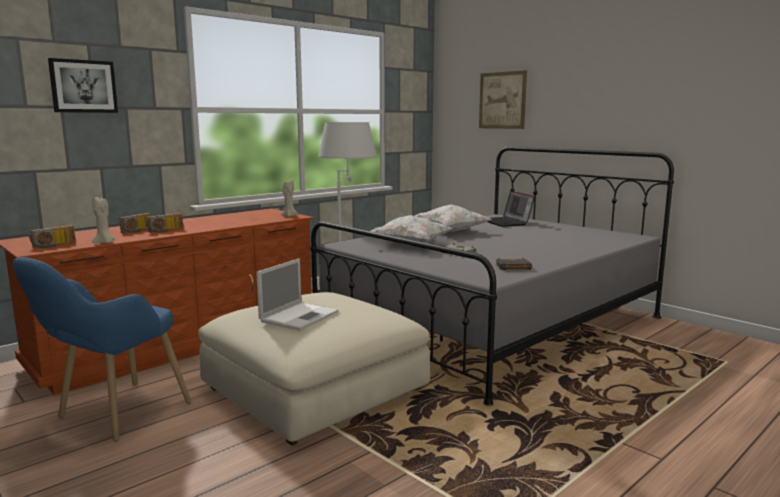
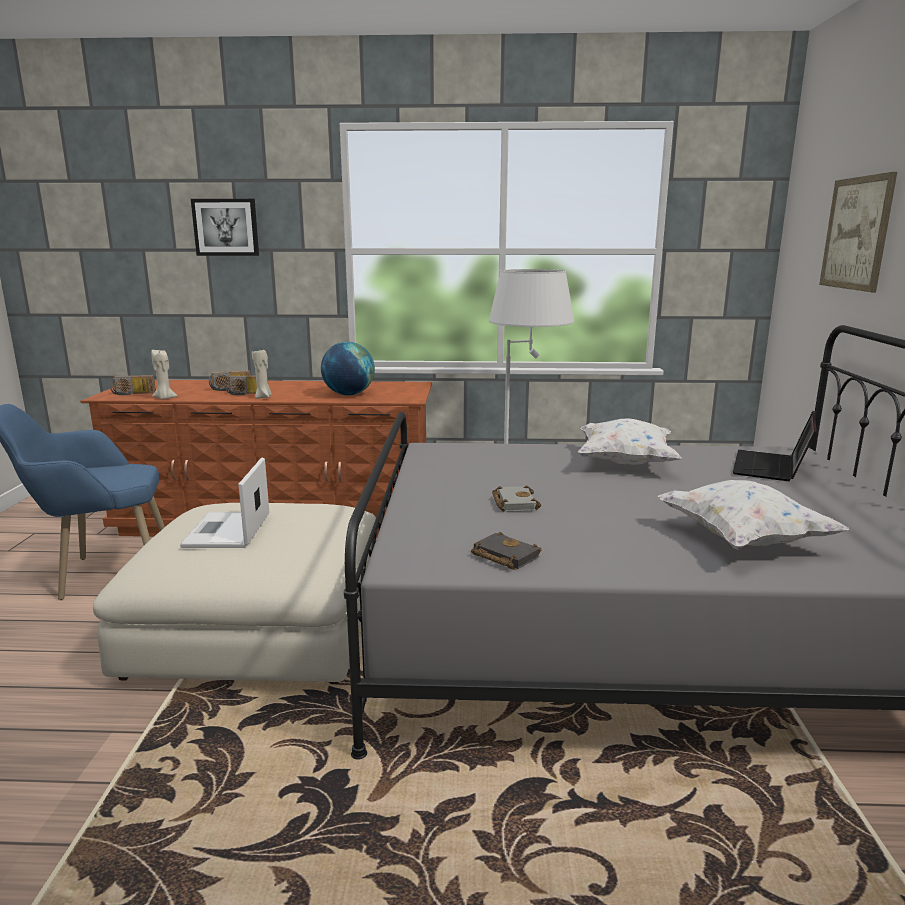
camera: 45 degrees right, 5 degrees up
laptop [256,258,339,331] -> laptop turned 105 degrees clockwise [180,458,269,548]
beige candle [280,180,298,217] -> beige candle moved to [252,350,272,399]
white pillow [371,215,453,246] -> white pillow moved to [658,480,850,550]
none -> globe [321,342,375,395]

